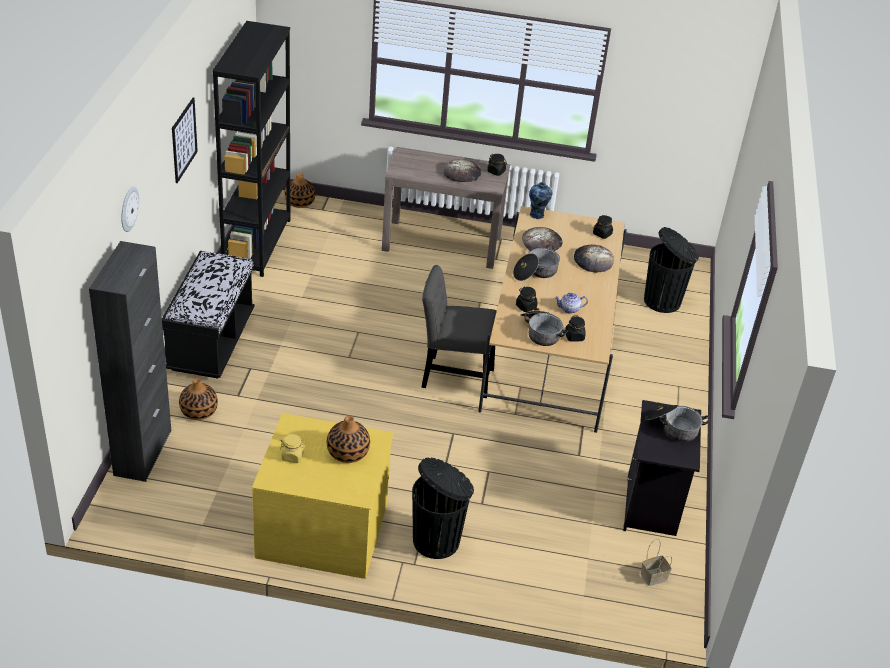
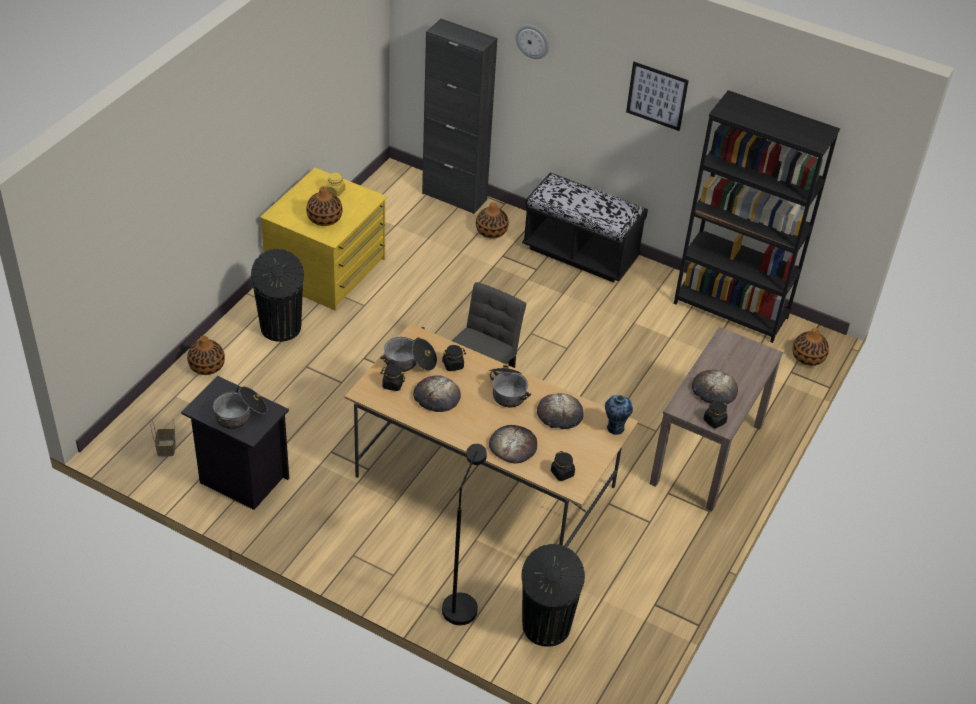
camera: 110 degrees right, 5 degrees up
teapot [555,292,588,314] -> bread [413,375,461,412]
none -> vase [187,336,225,375]
none -> black floor lamp [442,444,487,625]

